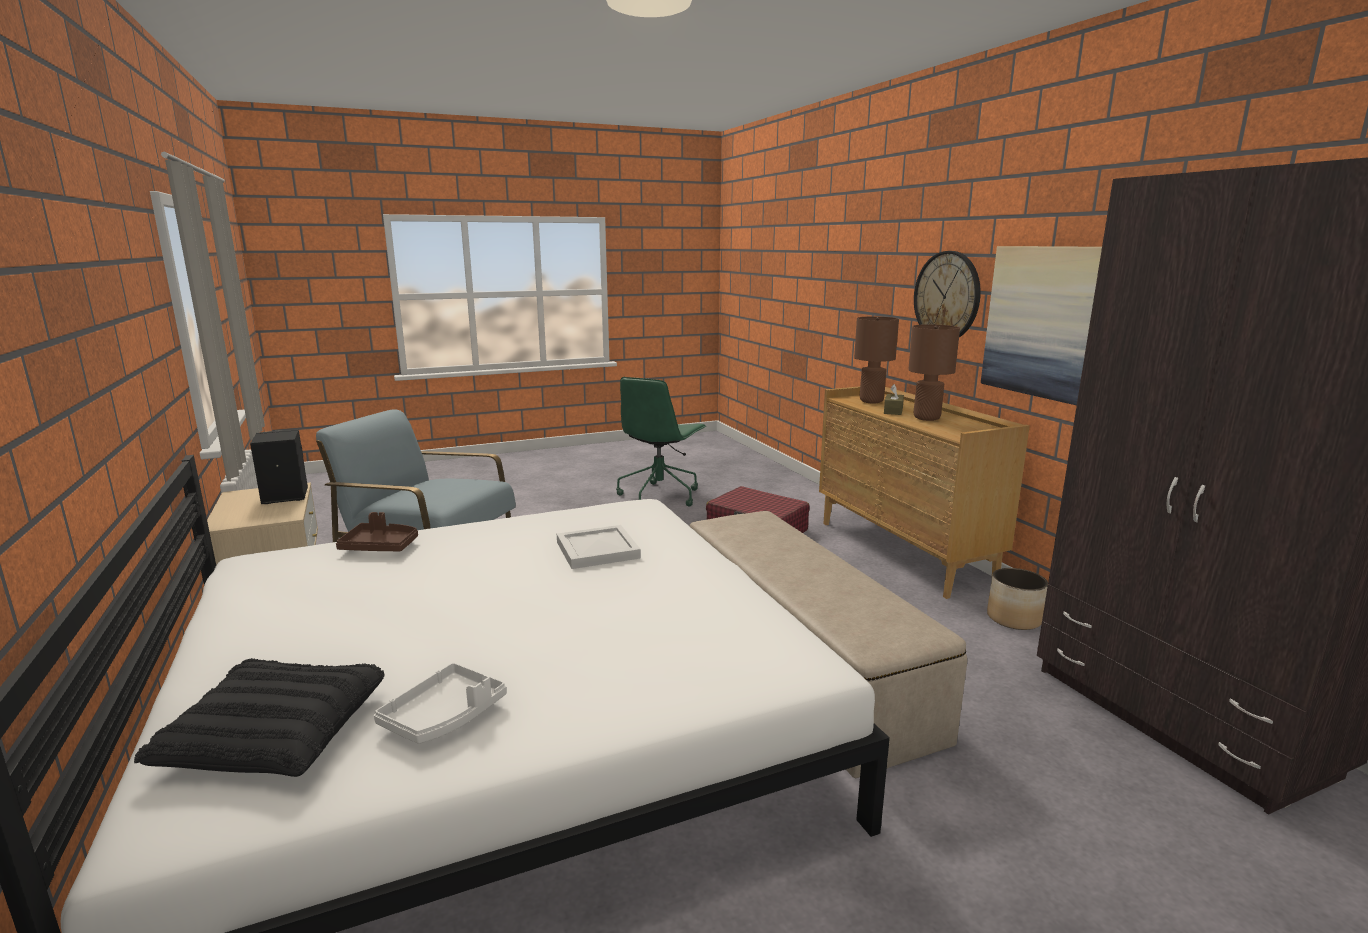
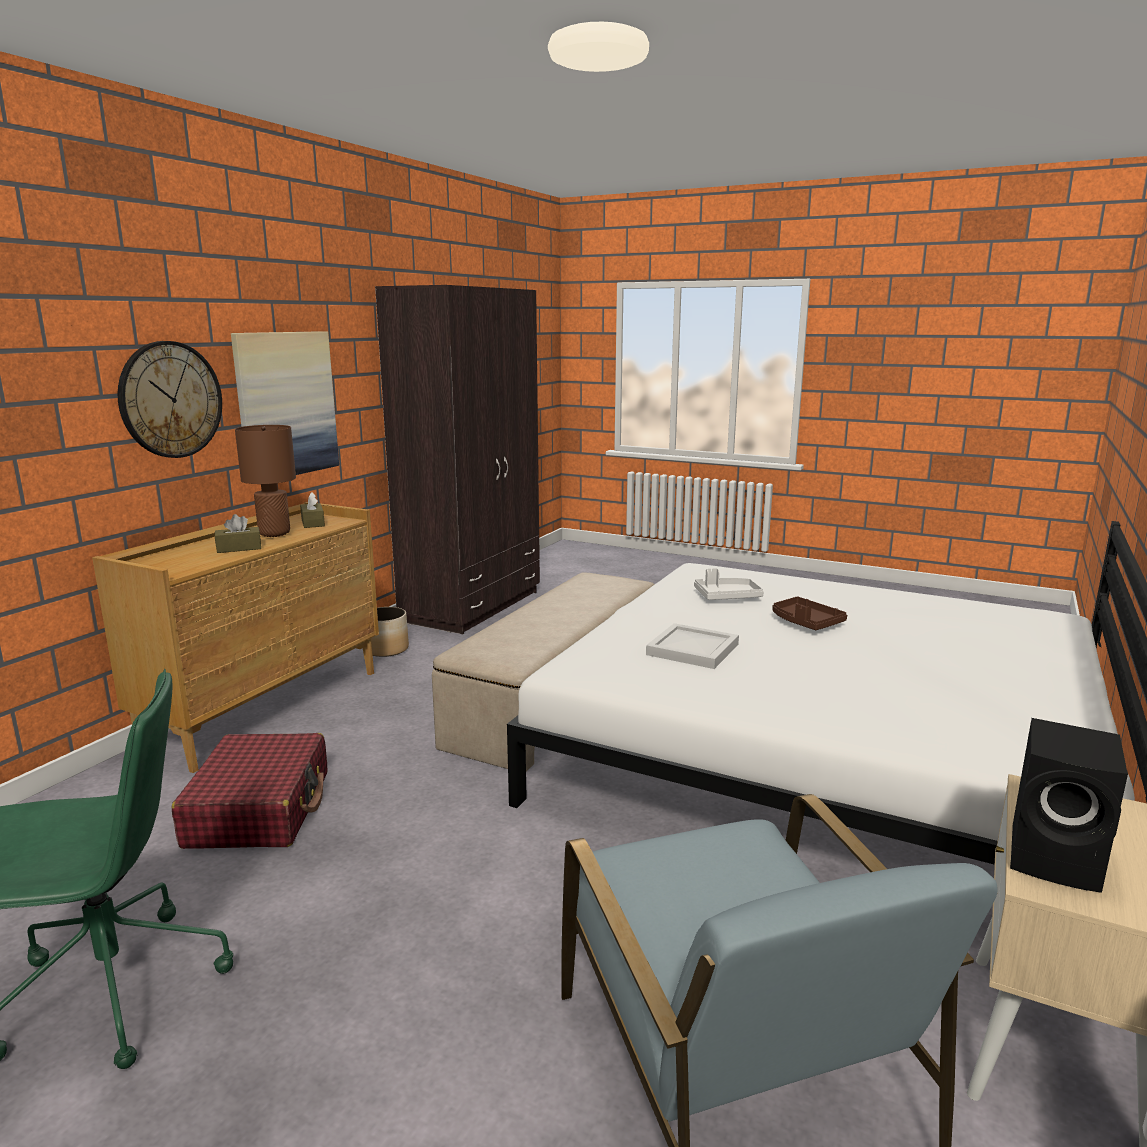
camera: 130 degrees left, 0 degrees up
black pillow [134,658,385,777] -> none
brown tray [336,512,418,551] -> brown tray moved to [772,597,847,630]
white tray [374,663,507,744] -> white tray moved to [694,568,764,600]
brown table lamp [854,316,899,404] -> none
none -> brown tissue box [300,492,325,528]

